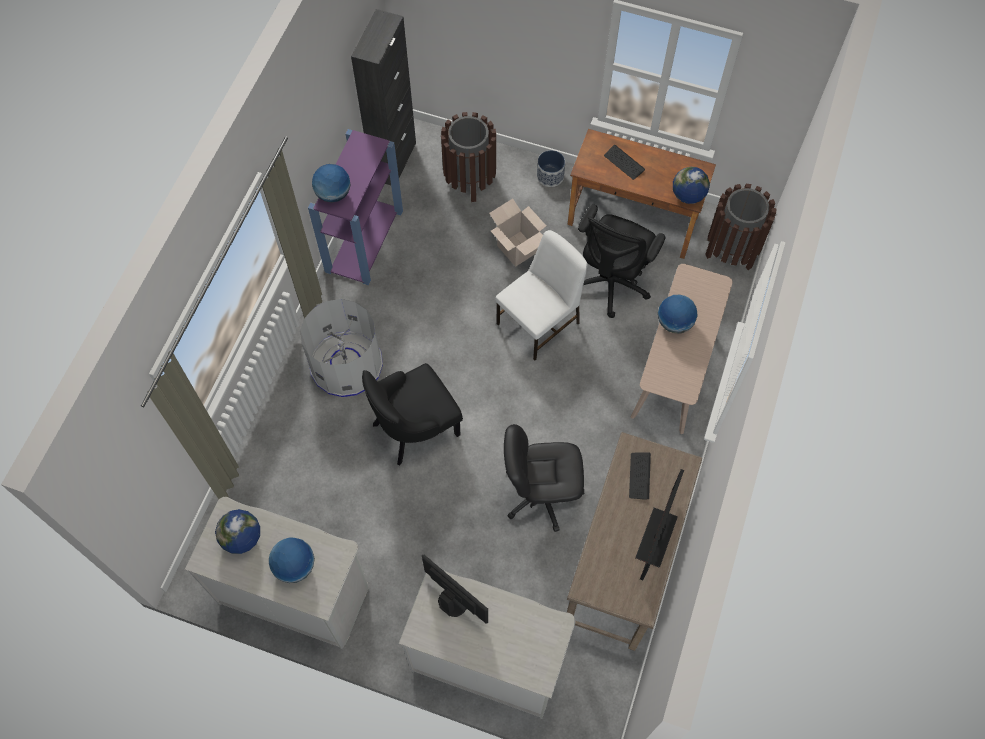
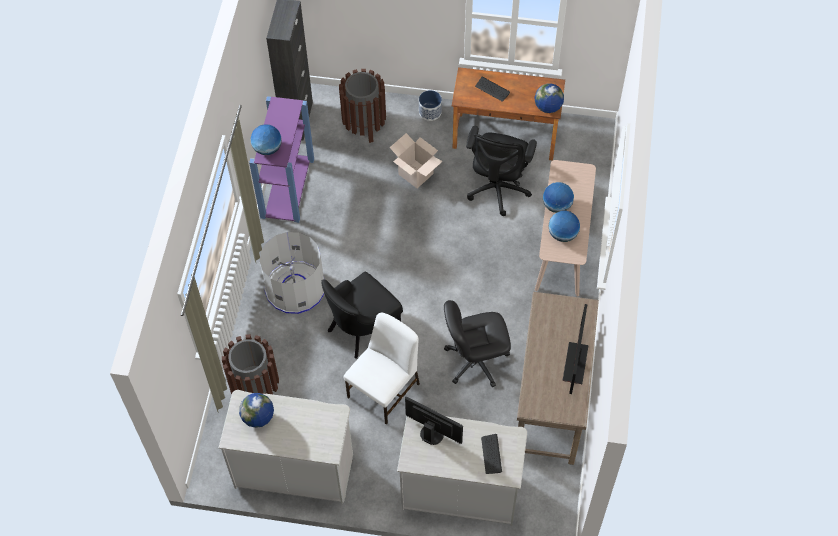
camera: 10 degrees left, 5 degrees down
globe [269,538,315,583] -> globe moved to [549,211,580,242]
white chair [495,230,588,360] -> white chair moved to [344,312,420,425]
keyboard [629,452,651,500] -> keyboard moved to [481,434,502,474]
brown trash can [705,184,776,270] -> brown trash can moved to [222,334,279,395]

